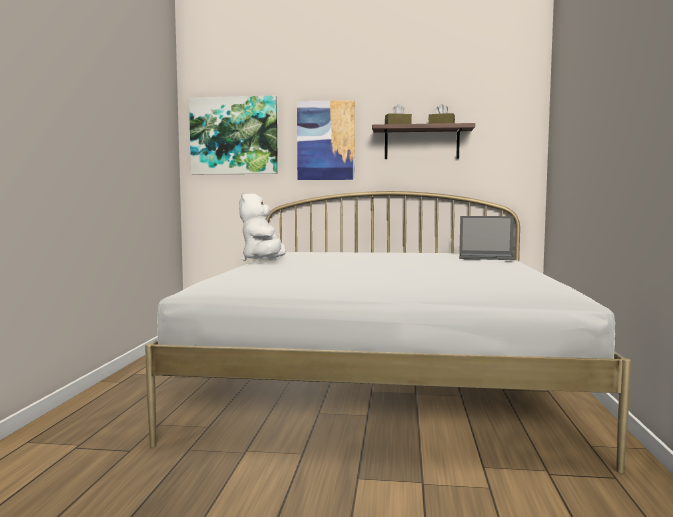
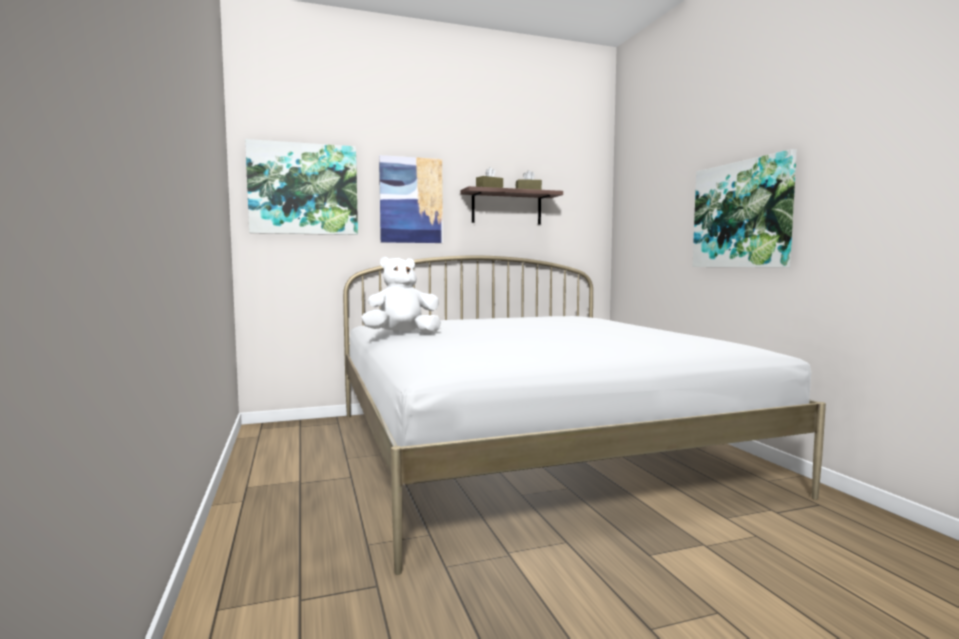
camera: 25 degrees left, 0 degrees up
white plush toy [239,192,286,261] -> white plush toy turned 90 degrees clockwise [361,257,441,333]
laptop [459,216,516,260] -> none
none -> picture [693,149,797,268]

